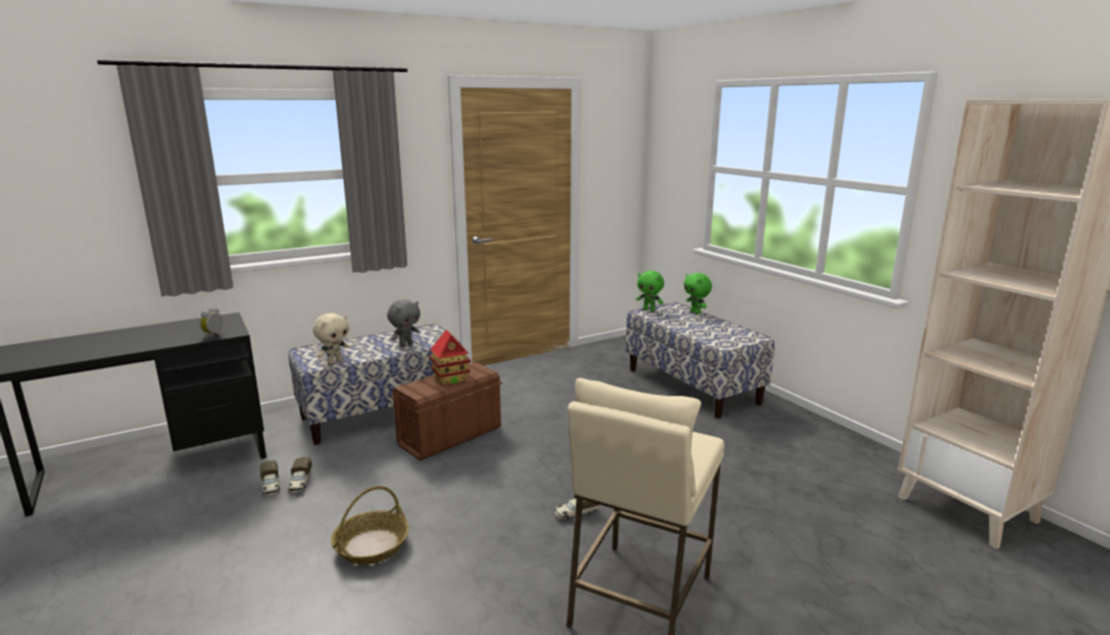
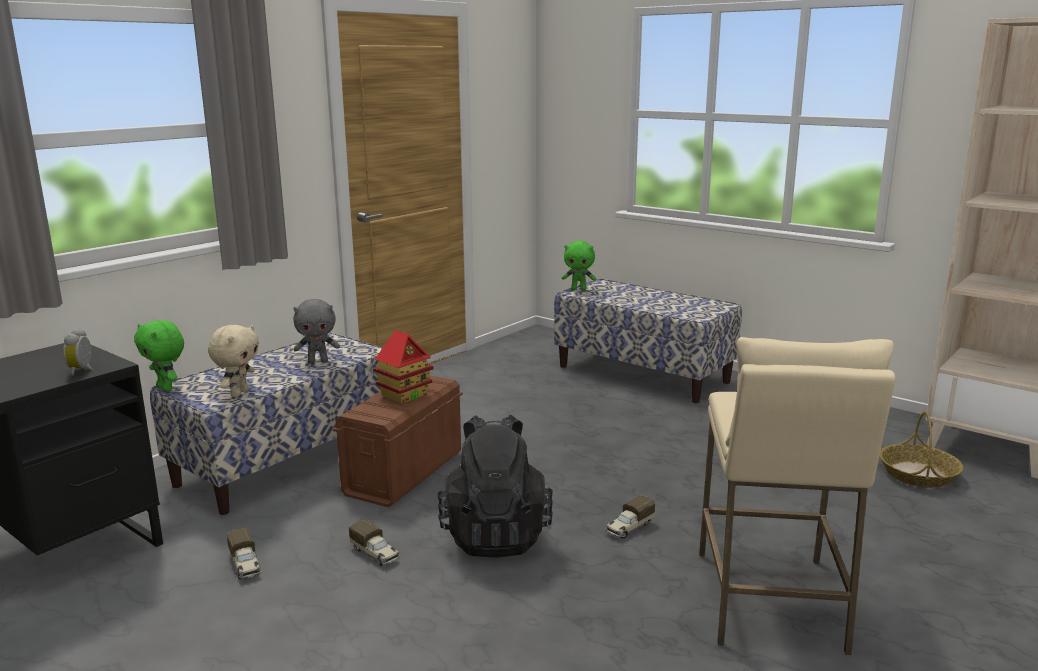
camera: 20 degrees left, 0 degrees up
toy truck [260,460,280,496] -> toy truck moved to [349,519,400,566]
basket [331,486,409,565] -> basket moved to [880,411,963,487]
grey plush toy [387,300,420,347] -> grey plush toy turned 60 degrees clockwise [293,299,340,363]
green plush toy [684,273,712,314] -> green plush toy moved to [134,320,184,391]
none -> black backpack [437,415,553,558]

